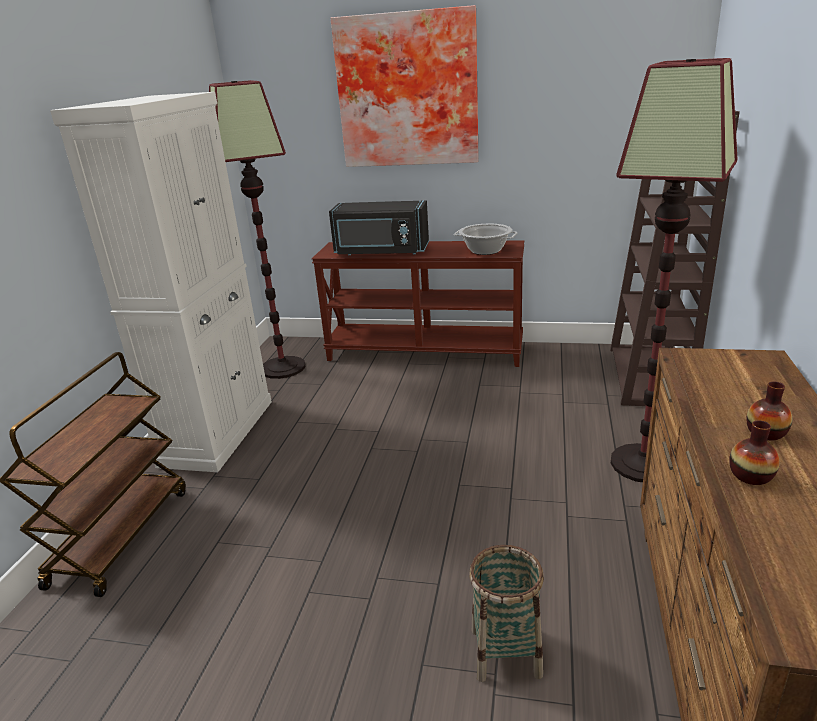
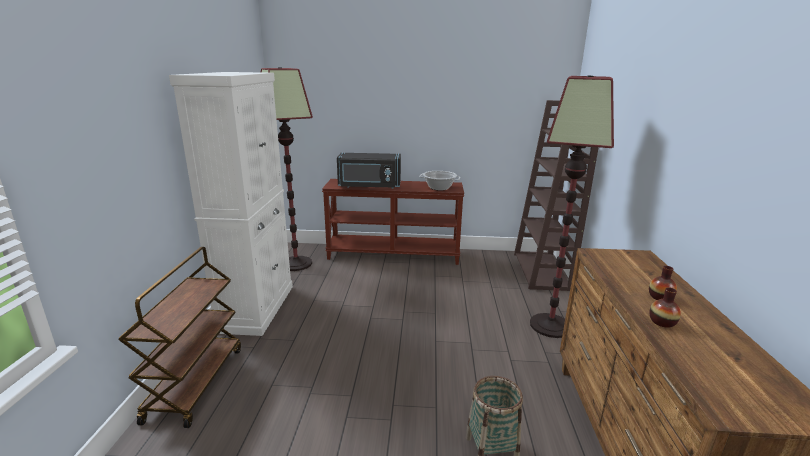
camera: 10 degrees left, 5 degrees down
picture [330,5,479,167] -> none

